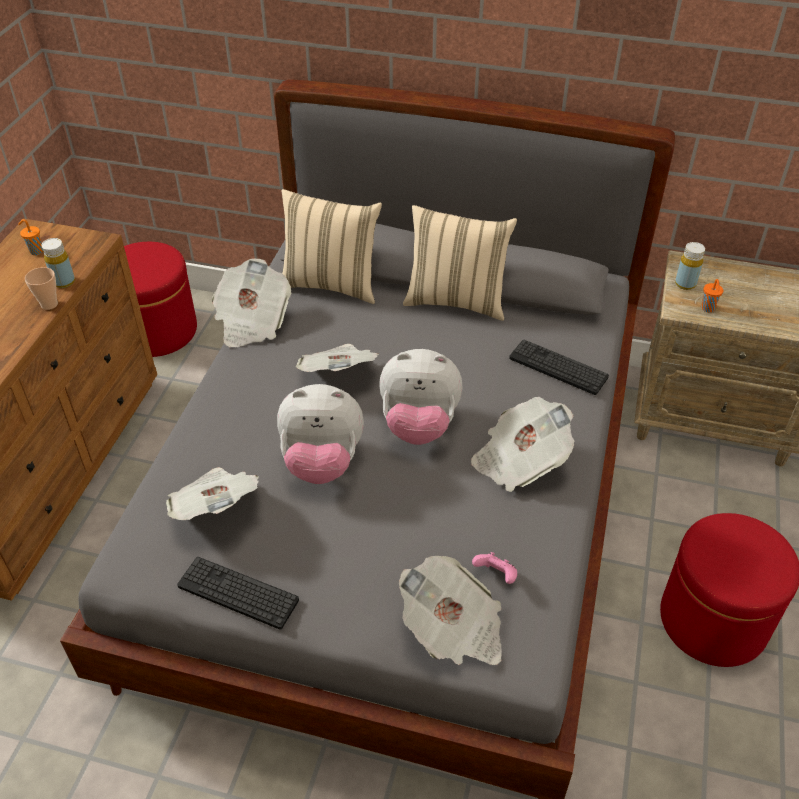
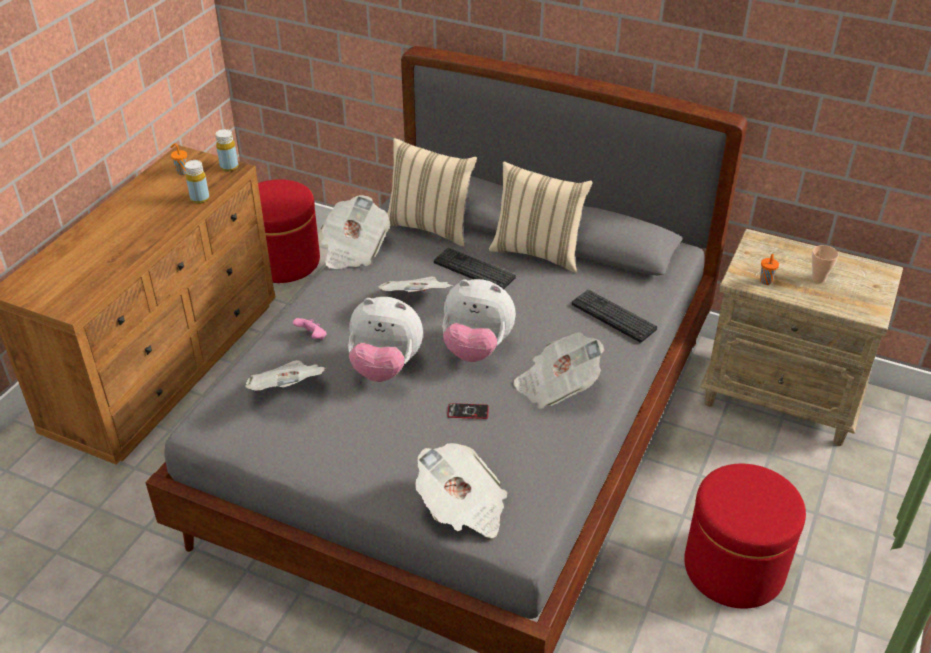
camera: 10 degrees right, 5 degrees down
cup [25,267,58,310] -> cup moved to [811,245,839,283]
keyboard [177,557,299,630] -> keyboard moved to [434,248,516,289]
pink game controller [472,552,517,584] -> pink game controller moved to [293,318,326,340]
yellow bottle [675,242,705,290] -> yellow bottle moved to [215,129,238,171]
none -> phone [447,403,489,419]

